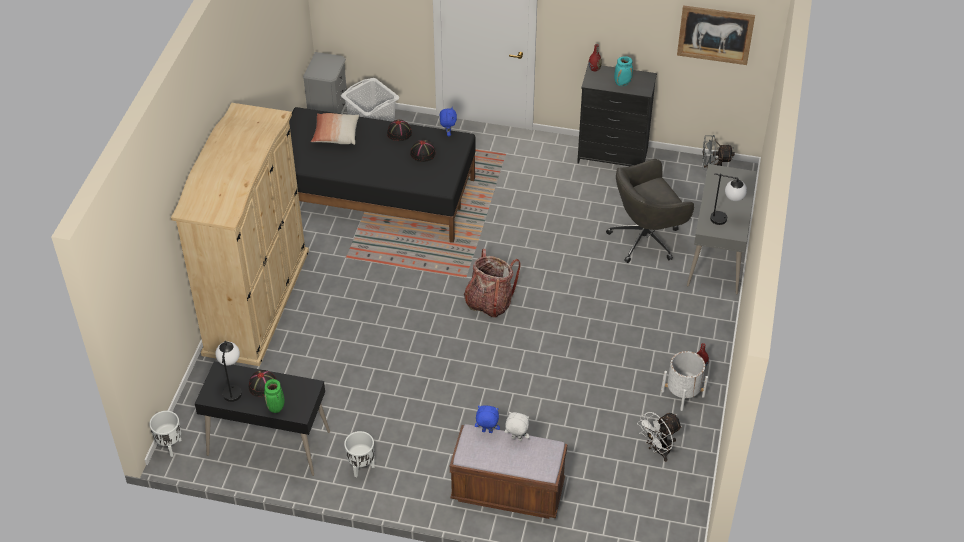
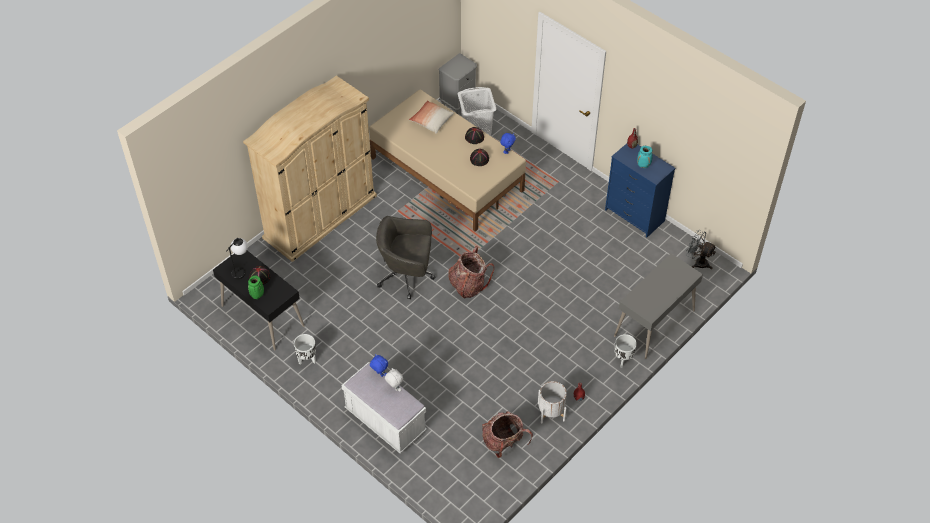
camera: 30 degrees right, 5 degrees up
white planter [149,411,181,457] -> white planter moved to [615,334,637,368]
black bed [289,107,476,243] -> beige bed [369,89,526,232]
brown bench [450,424,567,519] -> white bench [342,362,427,454]
black dresser [577,65,657,166] -> blue dresser [605,143,676,238]
grey office chair [606,159,694,263] -> grey office chair moved to [376,216,436,299]
white fan [637,412,682,462] -> backpack [482,411,533,458]
picture [677,5,755,65] -> none
table lamp [710,173,747,225] -> none

